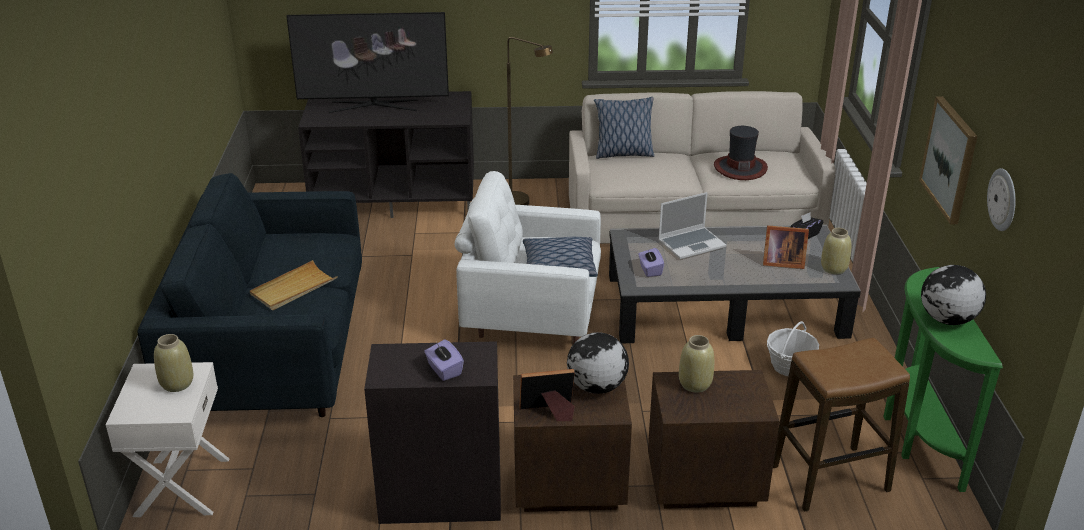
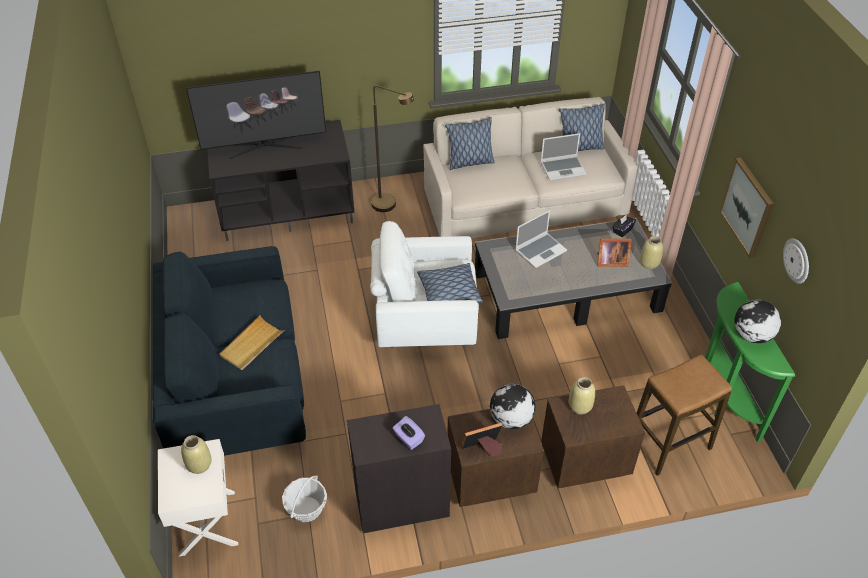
camera: 10 degrees left, 15 degrees up
purple tissue box [638,247,664,277] -> none
hat [714,126,768,180] -> laptop [541,133,586,181]
basket [767,321,819,376] -> basket moved to [282,475,327,522]
none -> pillow [559,104,605,151]

